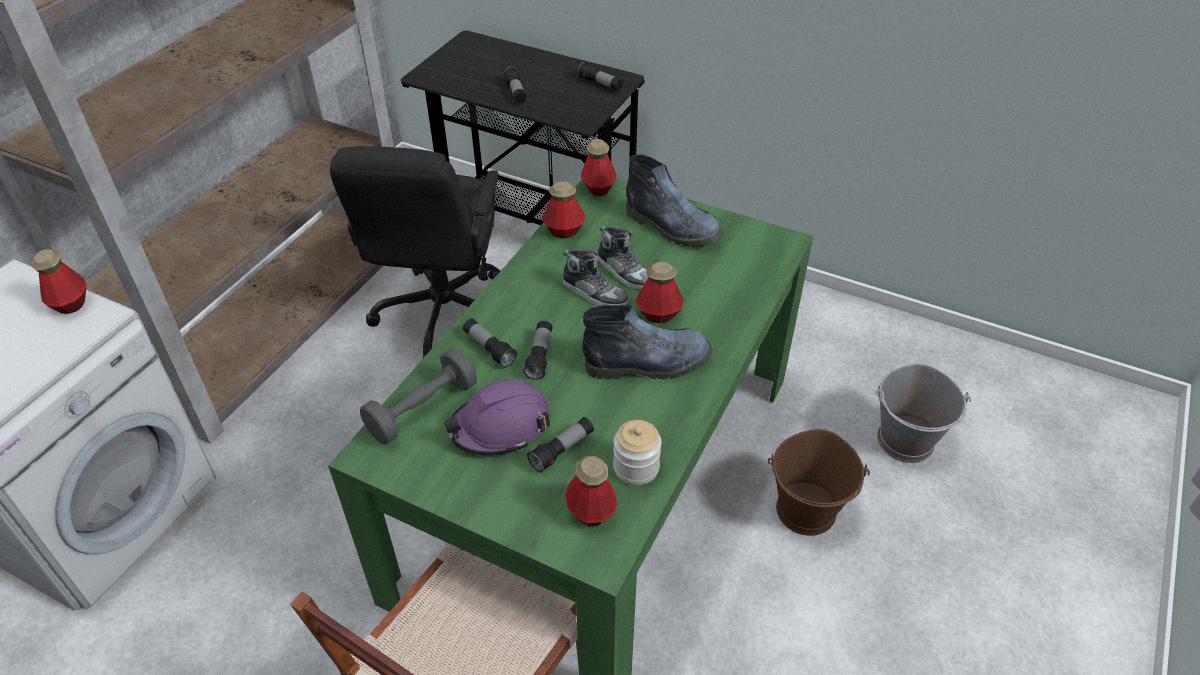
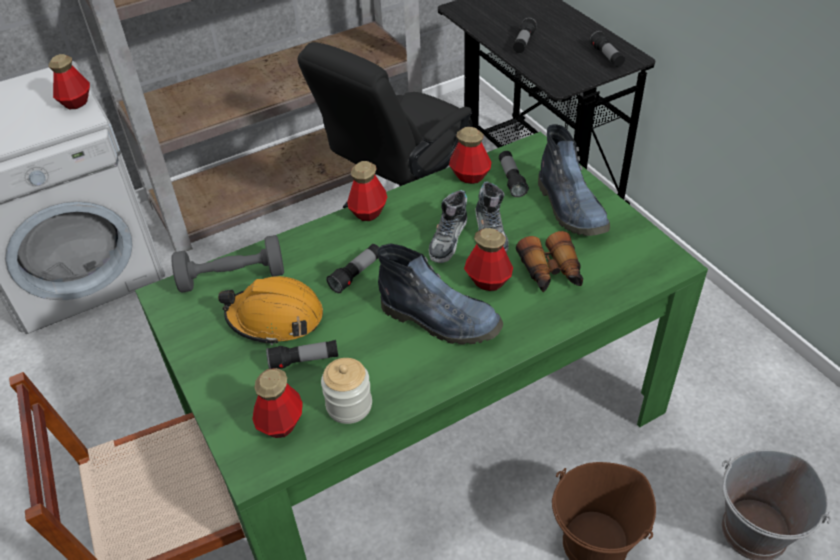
camera: 35 degrees right, 0 degrees up
purple hard hat [444,380,550,455] -> orange hard hat [218,276,323,345]
flashlight [463,319,517,368] -> flashlight moved to [499,151,529,197]
shoe [562,249,629,306] -> shoe turned 45 degrees clockwise [429,190,467,263]
bottle [581,139,616,196] -> bottle moved to [347,161,387,221]
none -> binoculars [516,231,583,292]

